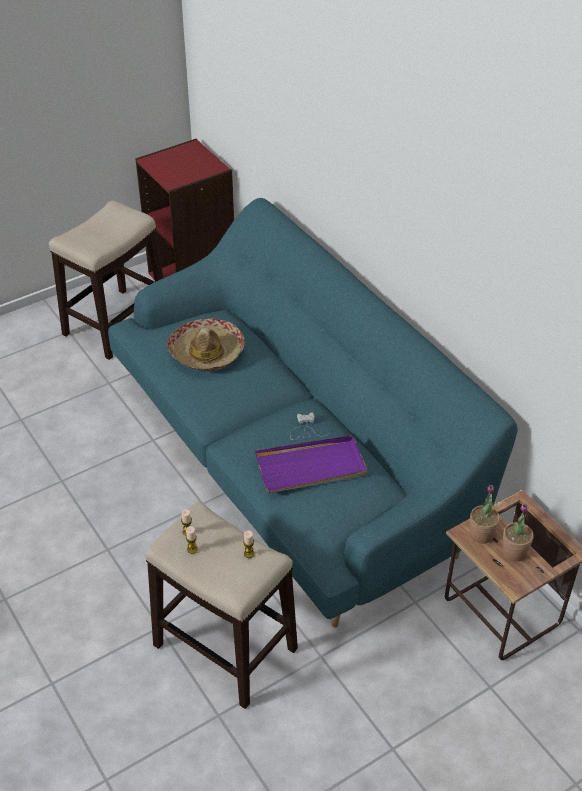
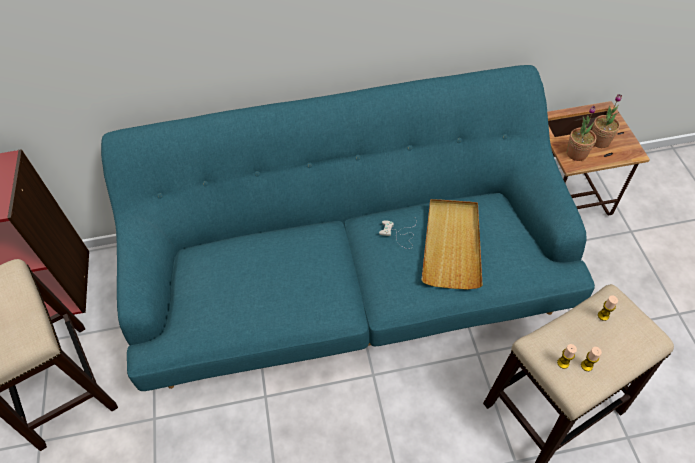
camera: 65 degrees left, 10 degrees up
hat [167,319,245,371] -> none
purple tray [255,435,367,493] -> beige tray [421,199,483,290]

